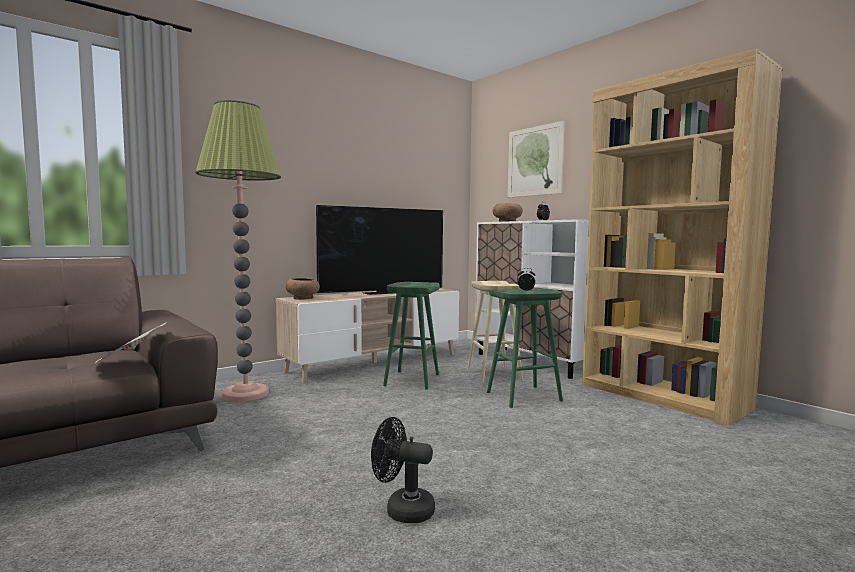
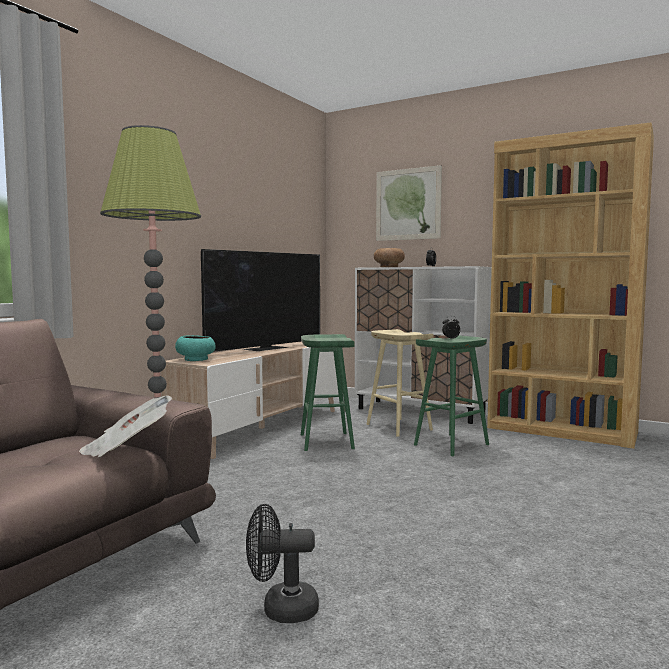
camera: 20 degrees left, 0 degrees up
brown bowl [286,278,320,300] -> turquoise bowl [175,335,216,361]
black fan [371,417,435,523] -> black fan moved to [246,504,319,623]

